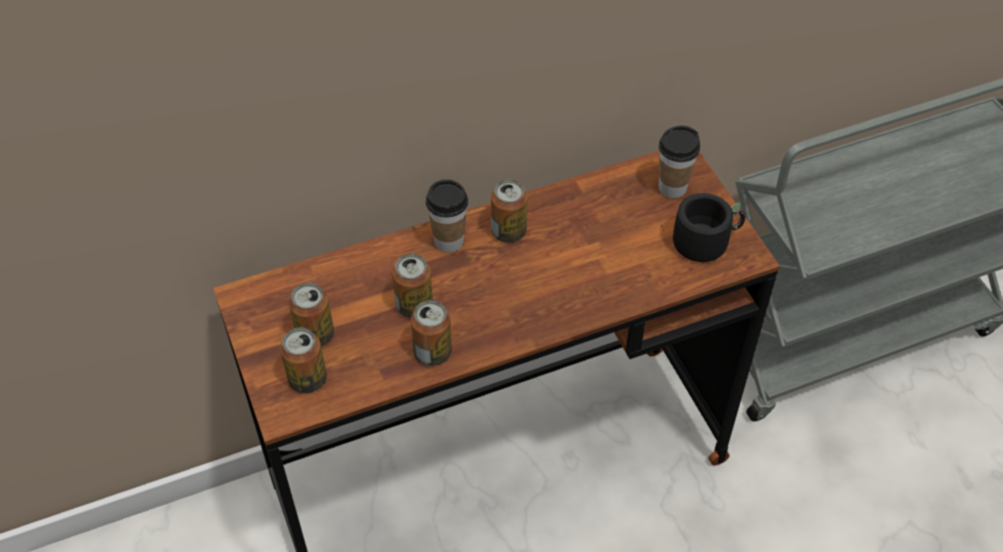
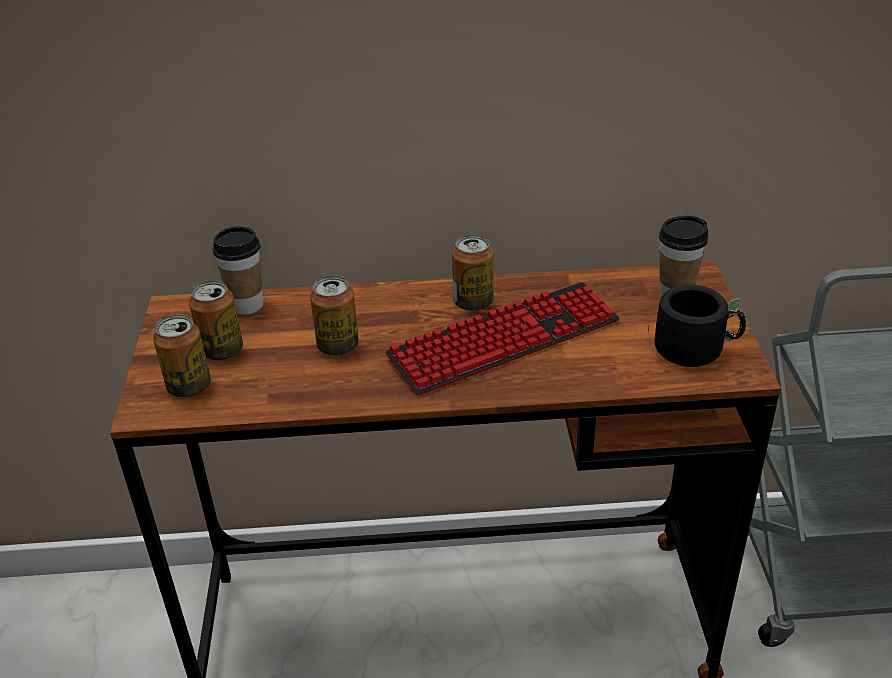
camera: 20 degrees right, 15 degrees down
can [411,300,452,366] -> none
cup [426,180,468,252] -> cup moved to [213,226,263,315]
none -> keyboard [385,282,620,396]

